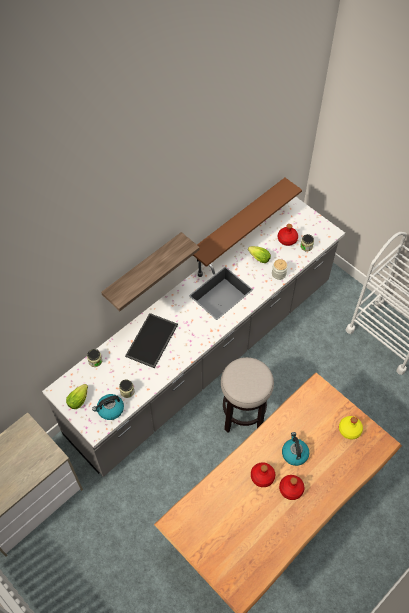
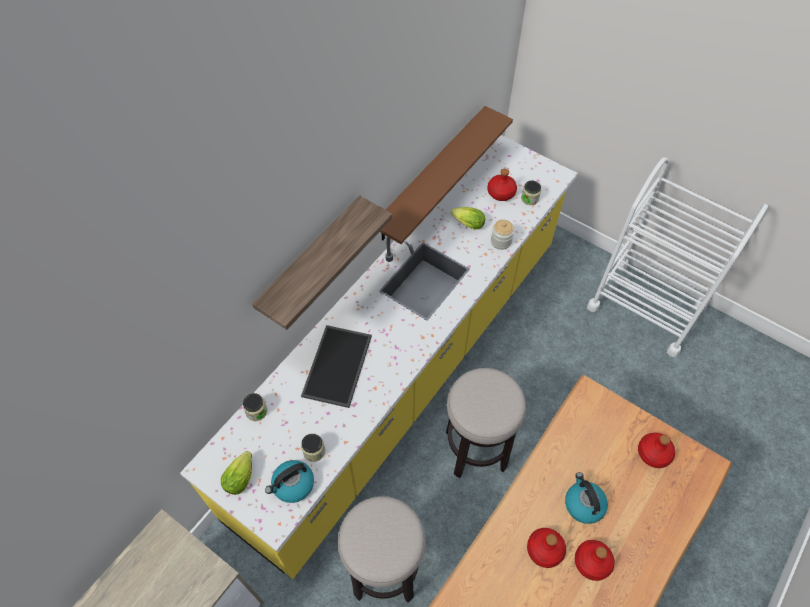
camera: 10 degrees left, 0 degrees up
grey counter [42,197,345,477] -> yellow counter [180,135,578,579]
yellow bottle [339,416,363,439] -> red bottle [638,433,675,468]
none -> stool [338,496,426,603]

